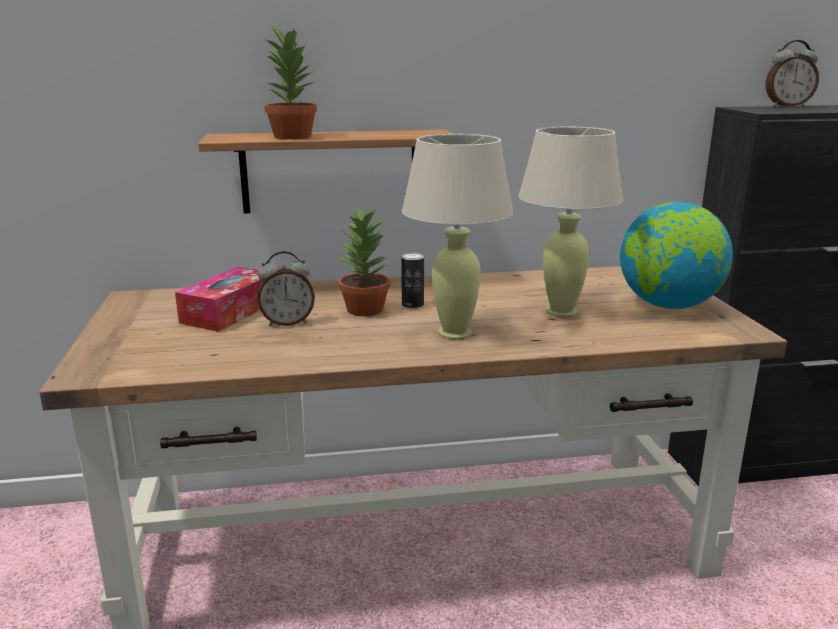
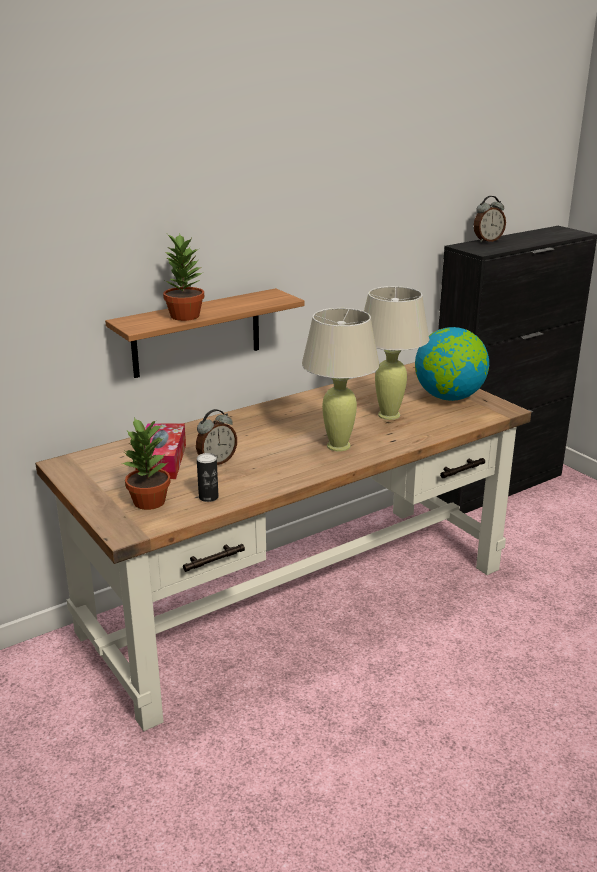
camera: 25 degrees left, 5 degrees up
potted plant [338,207,390,316] -> potted plant moved to [122,418,170,510]
can [401,252,424,308] -> can moved to [197,453,218,502]

